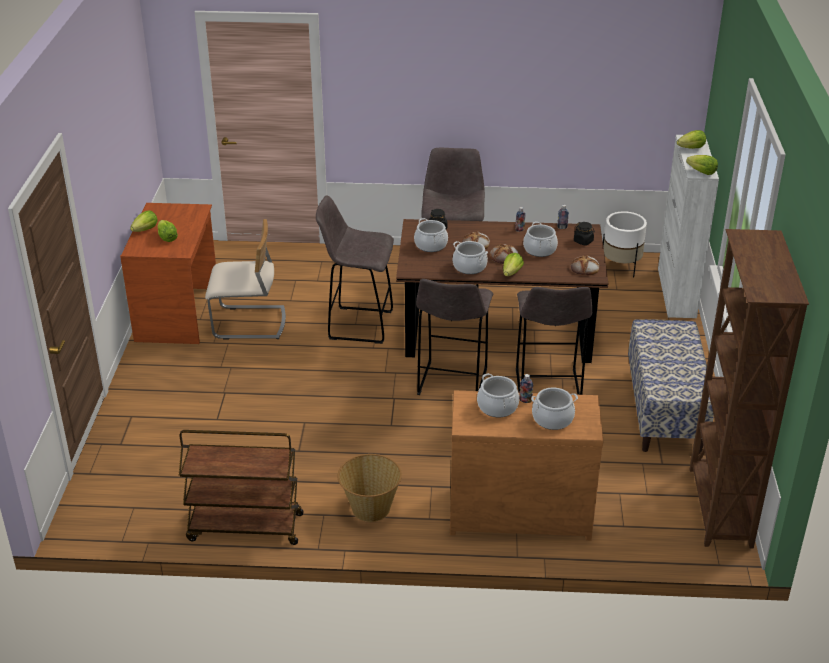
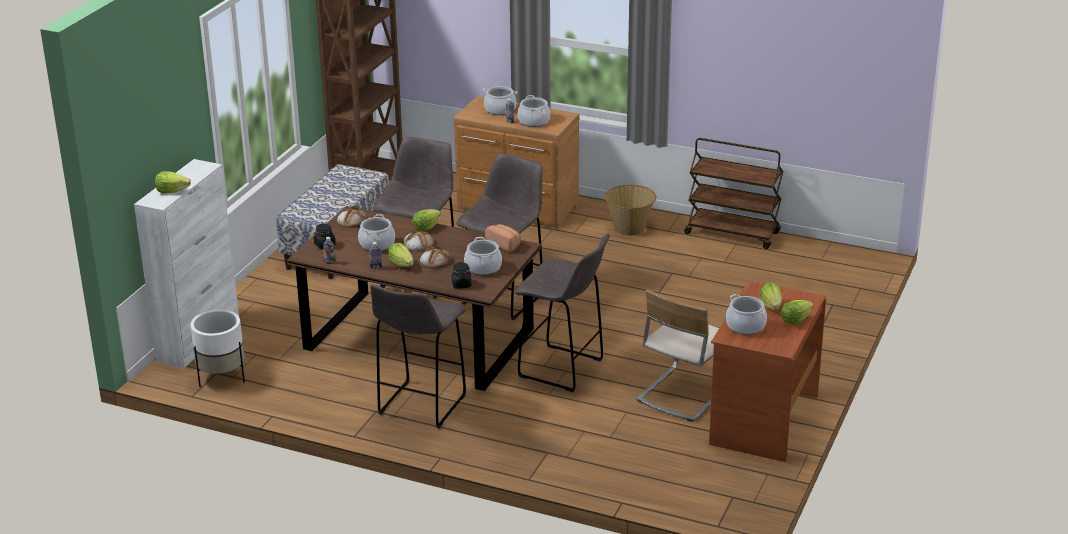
camera: 160 degrees left, 5 degrees down
beige chair [205,219,286,340] -> beige chair turned 75 degrees counterclockwise [636,289,719,422]
cooking pot [453,241,488,274] -> cooking pot moved to [726,294,767,335]
lettuce [686,155,718,175] -> lettuce moved to [388,243,414,267]
none -> bread [485,224,521,252]

